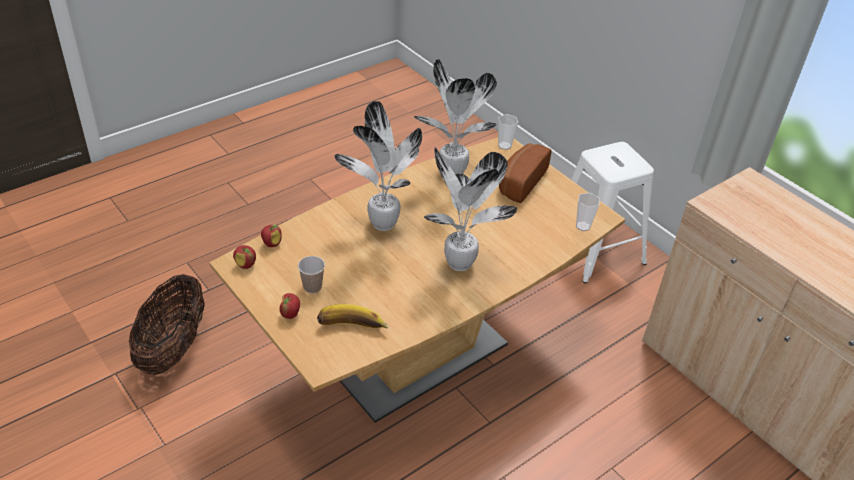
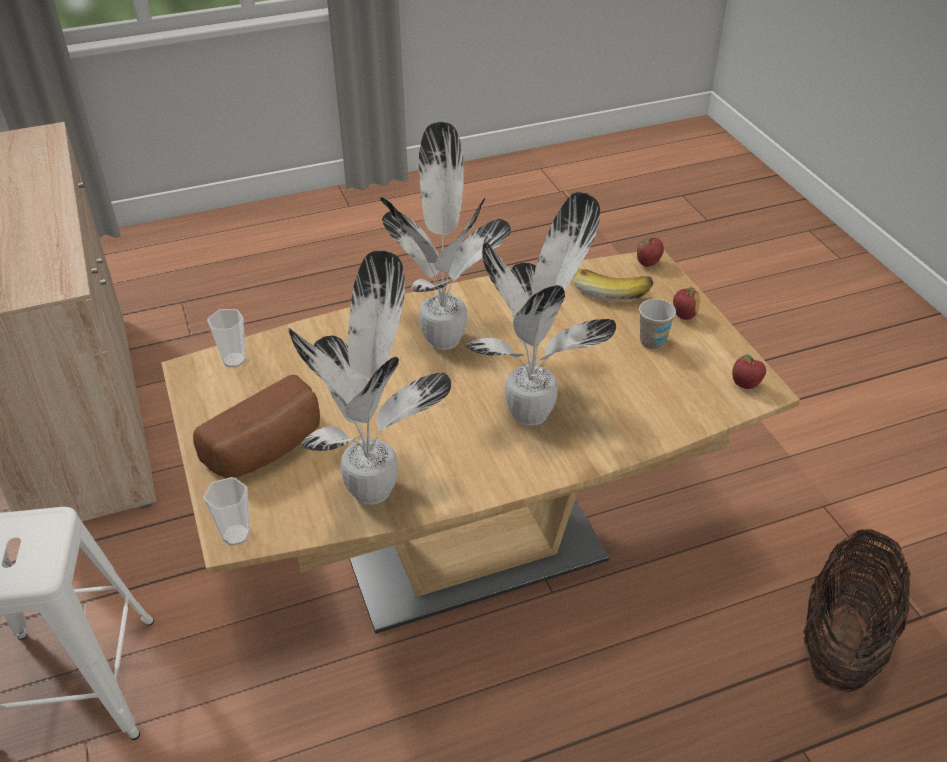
camera: 160 degrees left, 0 degrees up
apple [261,225,282,247] -> apple moved to [637,237,664,267]

